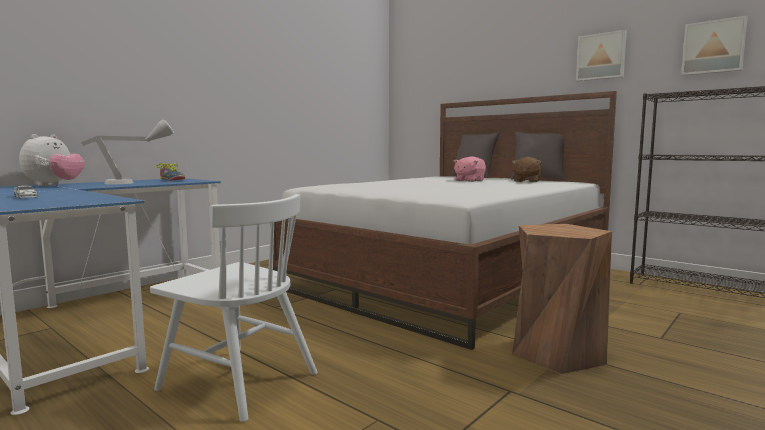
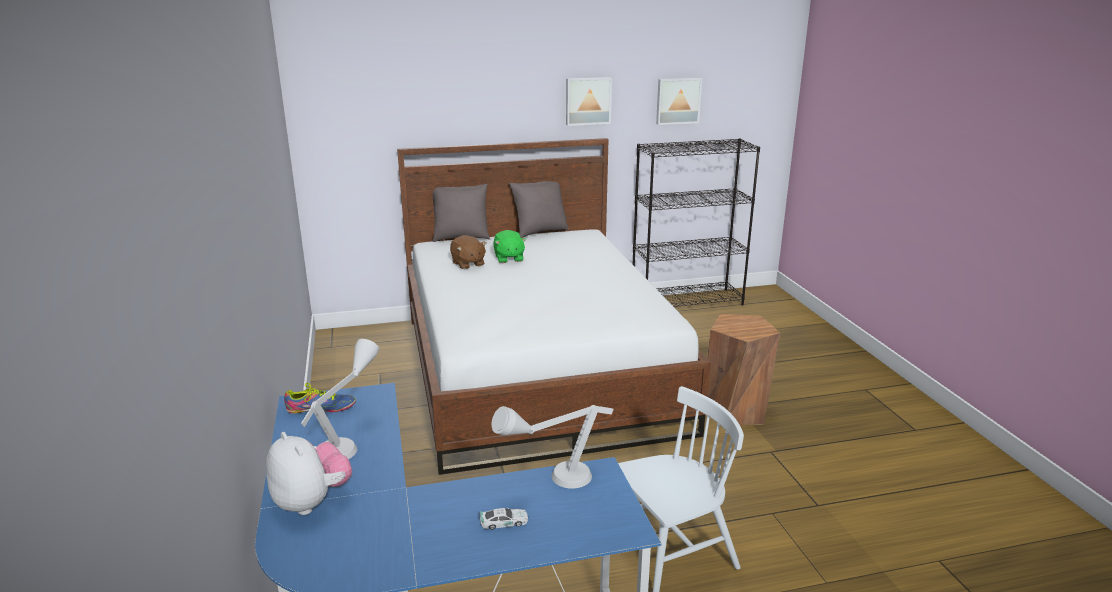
camera: 55 degrees left, 15 degrees up
pink plush toy [454,156,486,182] -> green plush toy [493,230,526,263]
brown plush toy [512,157,542,183] -> brown plush toy moved to [450,235,487,269]
none -> grey table lamp [492,405,614,489]

